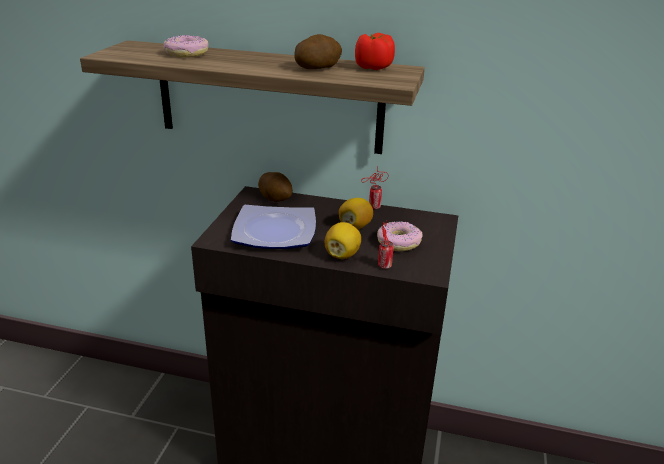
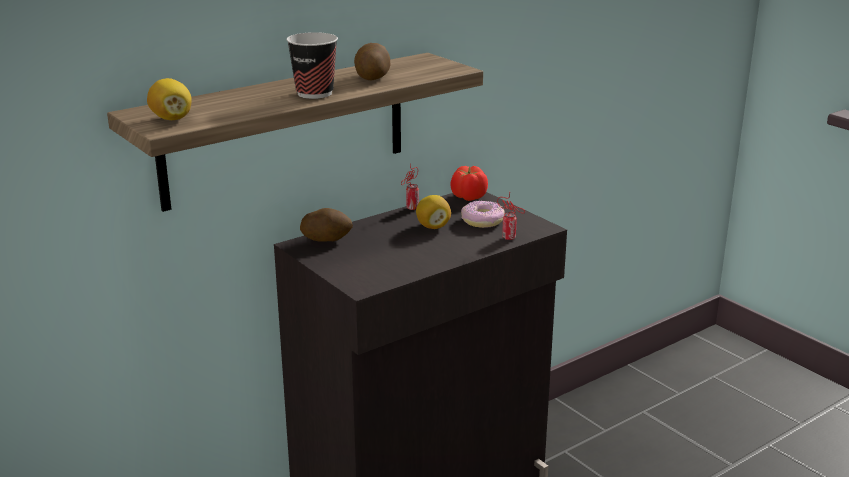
camera: 50 degrees left, 5 degrees down
donut [163,35,209,58] -> none
plate [231,205,316,249] -> none
lemon [325,222,361,259] -> lemon moved to [147,78,192,120]
tomato [355,33,395,70] -> tomato moved to [451,166,488,201]
none -> cup [286,32,338,99]

